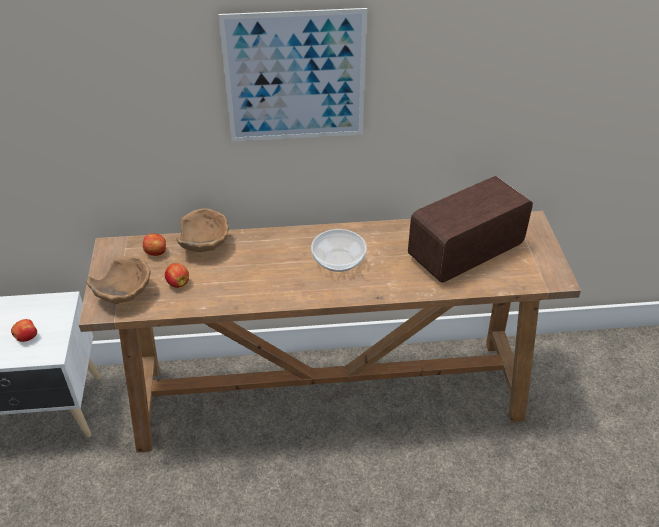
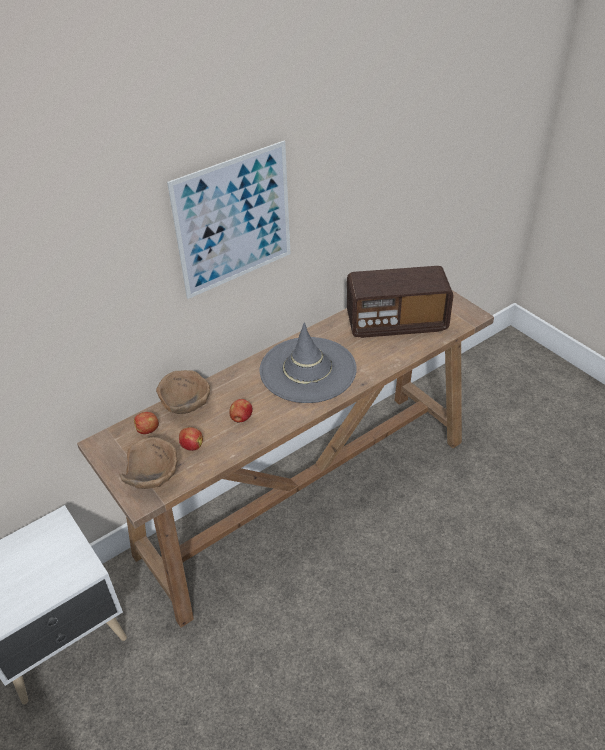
camera: 30 degrees left, 0 degrees up
apple [11,319,37,342] -> apple moved to [229,399,253,423]
bowl [311,229,367,272] -> grey hat [260,323,357,403]
radio [408,176,533,283] -> radio turned 120 degrees counterclockwise [346,266,453,338]

